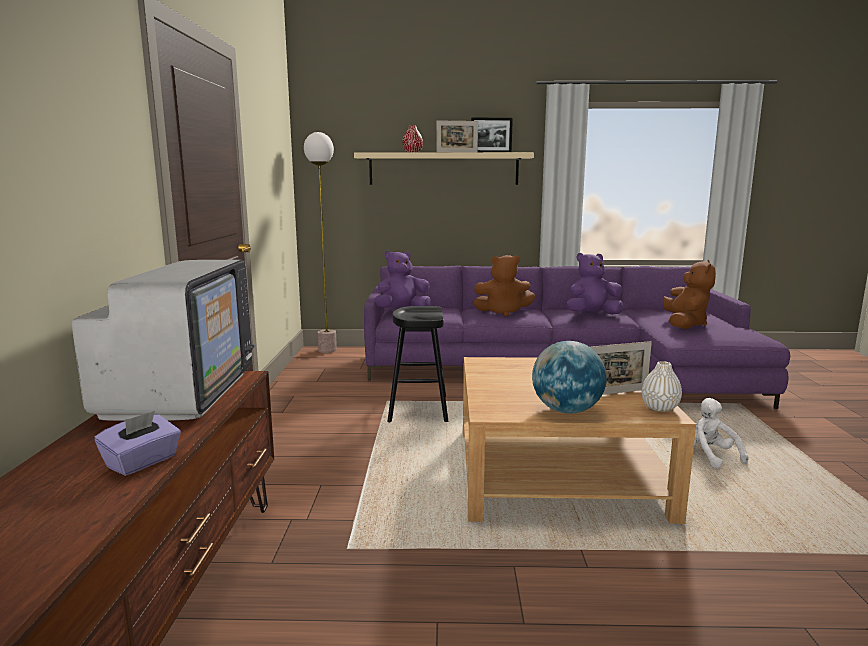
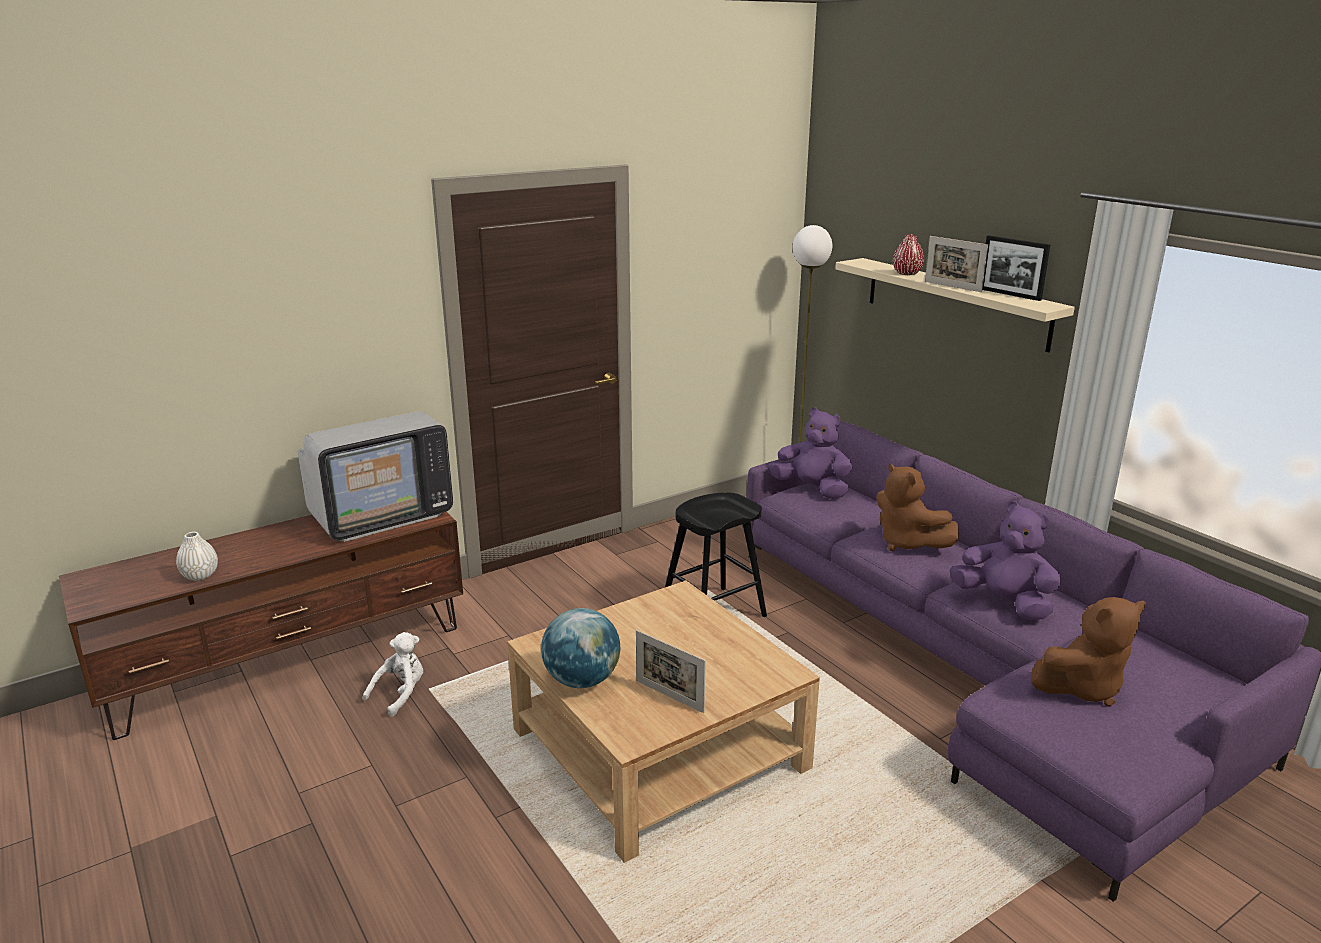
camera: 55 degrees right, 10 degrees up
purple tissue box [94,411,181,476] -> none
white vase [642,361,682,412] -> white vase moved to [176,532,218,581]
white plush toy [694,398,748,468] -> white plush toy moved to [363,632,423,717]

